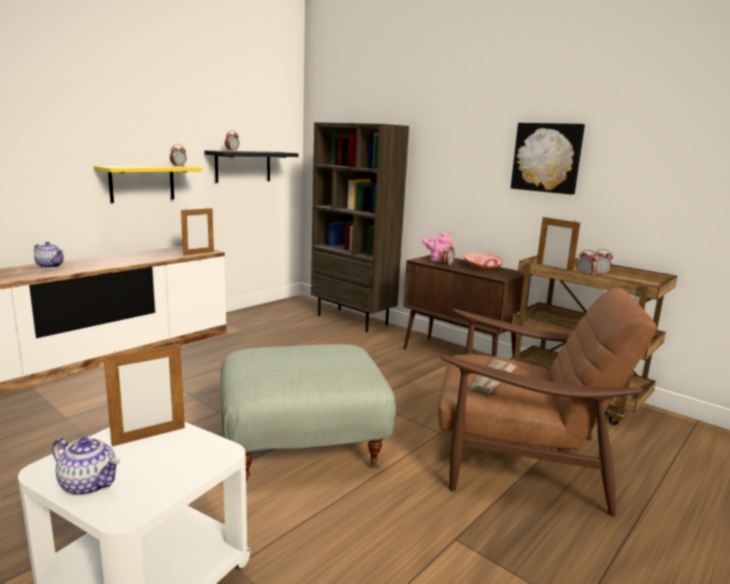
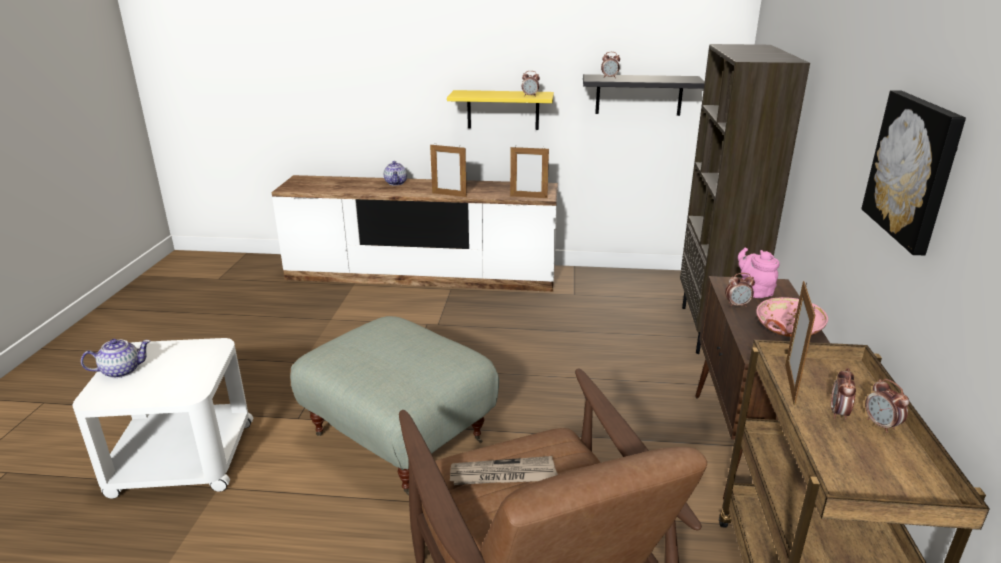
camera: 55 degrees right, 10 degrees up
teapot [52,437,120,496] -> teapot turned 105 degrees counterclockwise [81,339,150,378]
picture frame [104,342,185,446] -> picture frame moved to [430,144,467,197]

